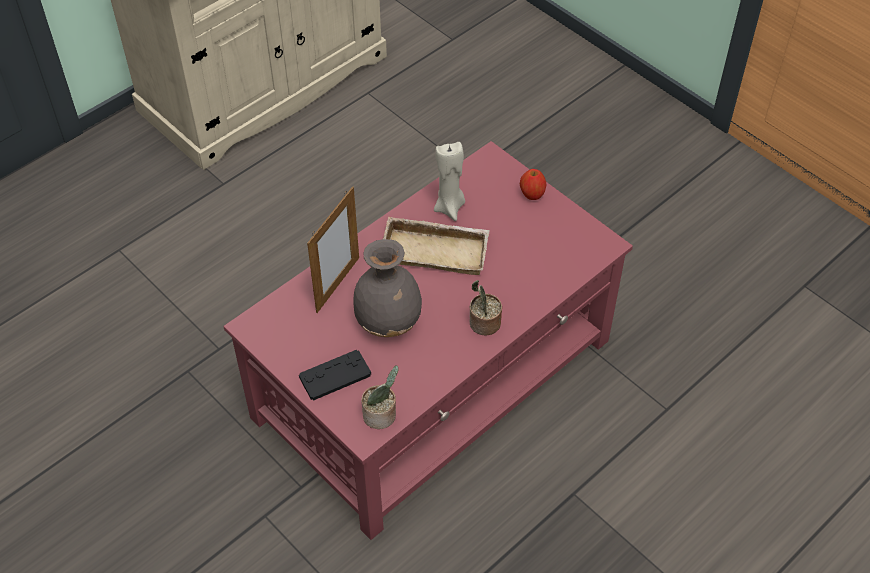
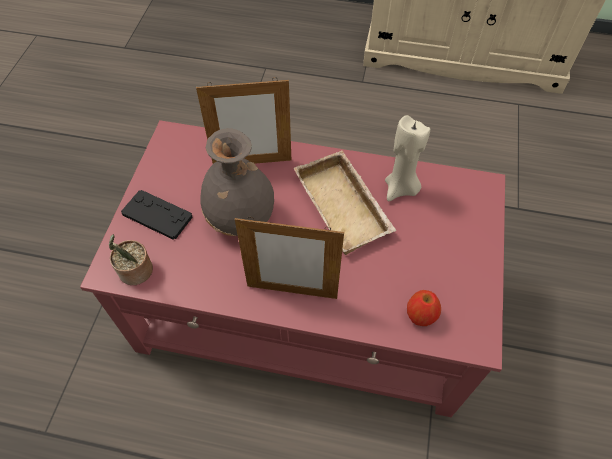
camera: 55 degrees right, 5 degrees up
potted plant [470,280,502,335] -> picture frame [235,217,344,299]
apple [520,169,546,200] -> apple moved to [407,290,441,326]

